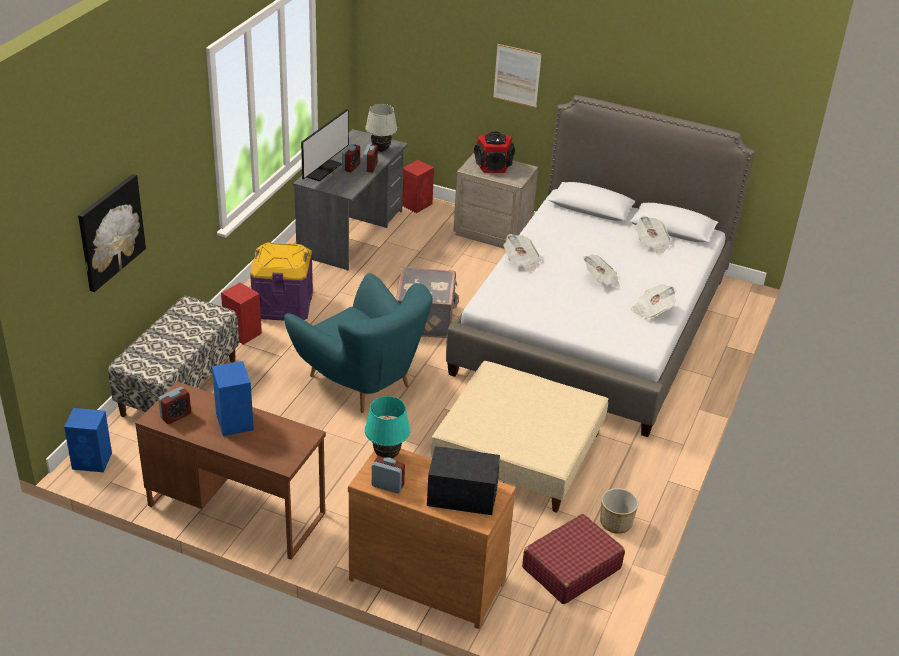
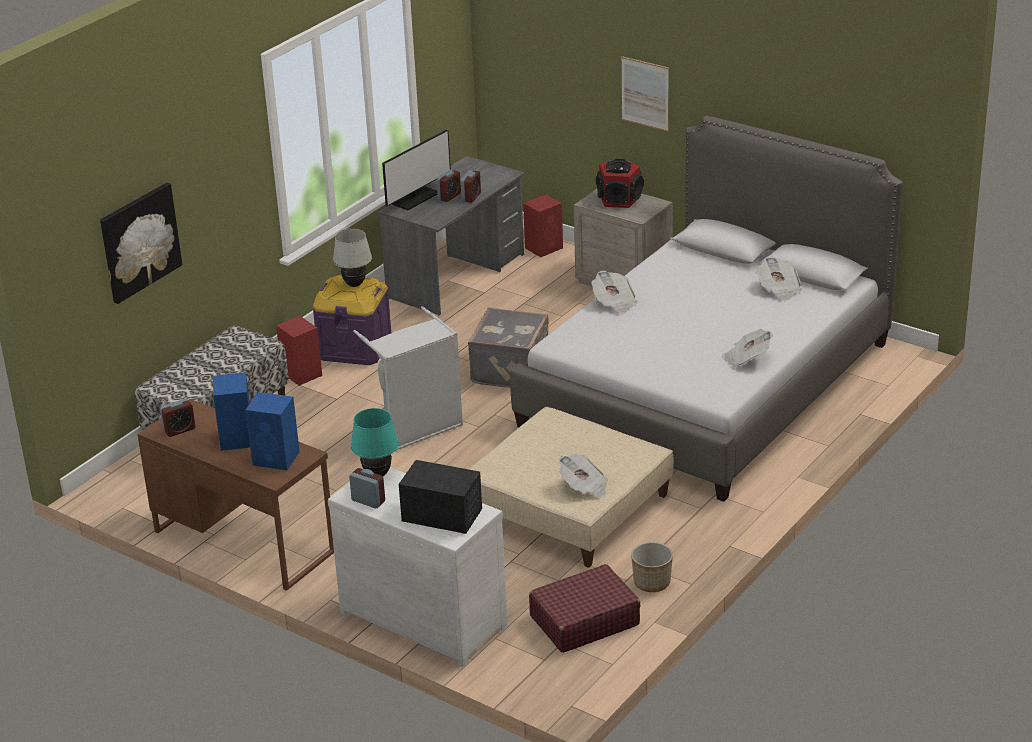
camera: 15 degrees right, 5 degrees down
blue speaker [64,408,112,472] -> blue speaker moved to [245,392,300,470]
turquoise armchair [284,273,432,413] -> grey laundry basket [353,306,463,452]
brown dresser [348,449,516,629] -> white dresser [328,467,507,668]
white table lamp [365,104,397,152] -> white table lamp moved to [333,229,372,287]
newspaper [583,255,620,288] -> newspaper moved to [559,454,608,498]

